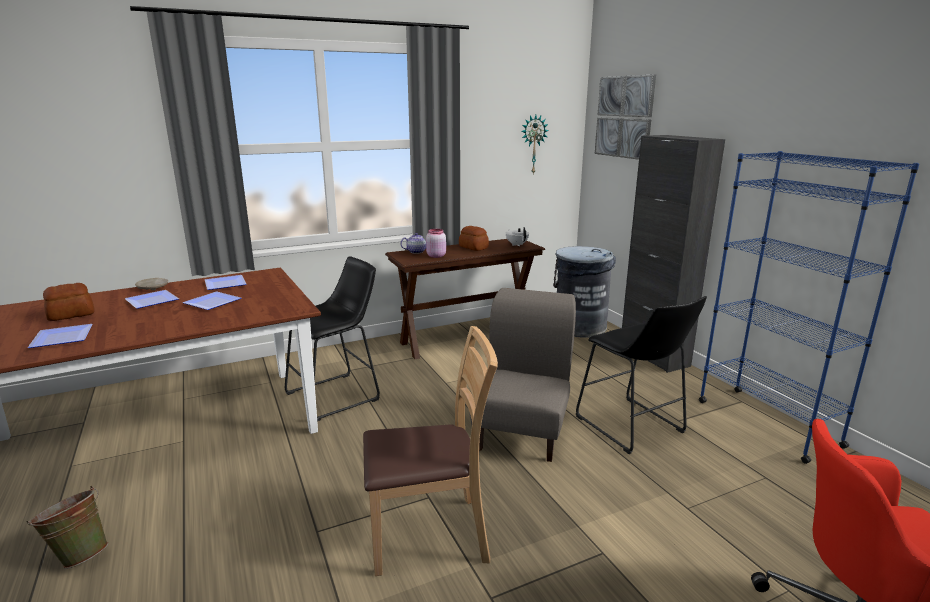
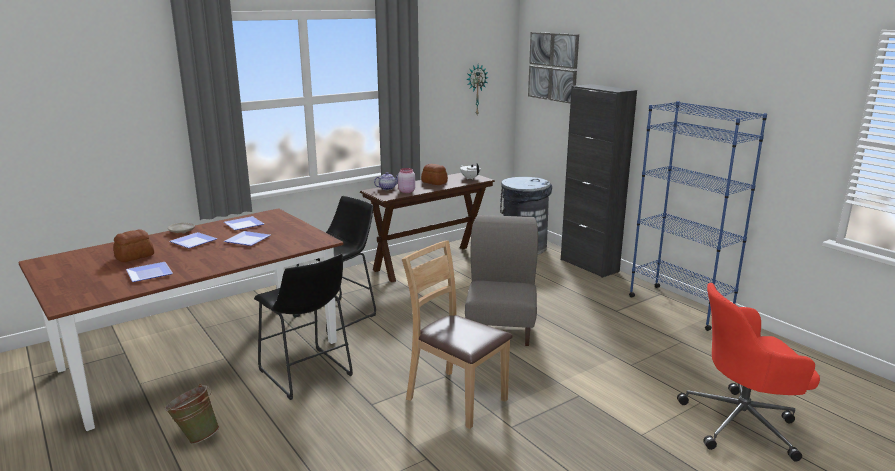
camera: 10 degrees left, 0 degrees up
brown chair [363,326,498,576] -> brown chair turned 120 degrees counterclockwise [402,240,513,429]
black stool [576,296,707,454] -> black stool moved to [254,254,353,400]

